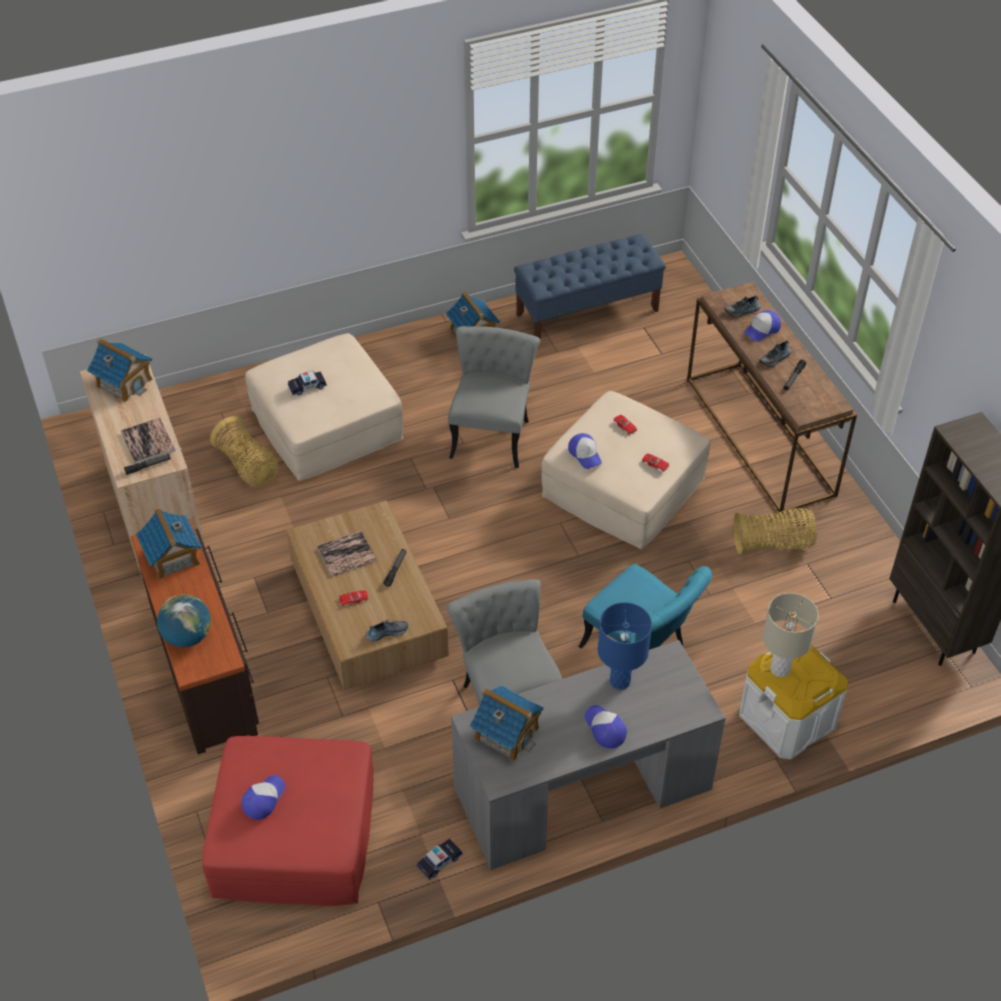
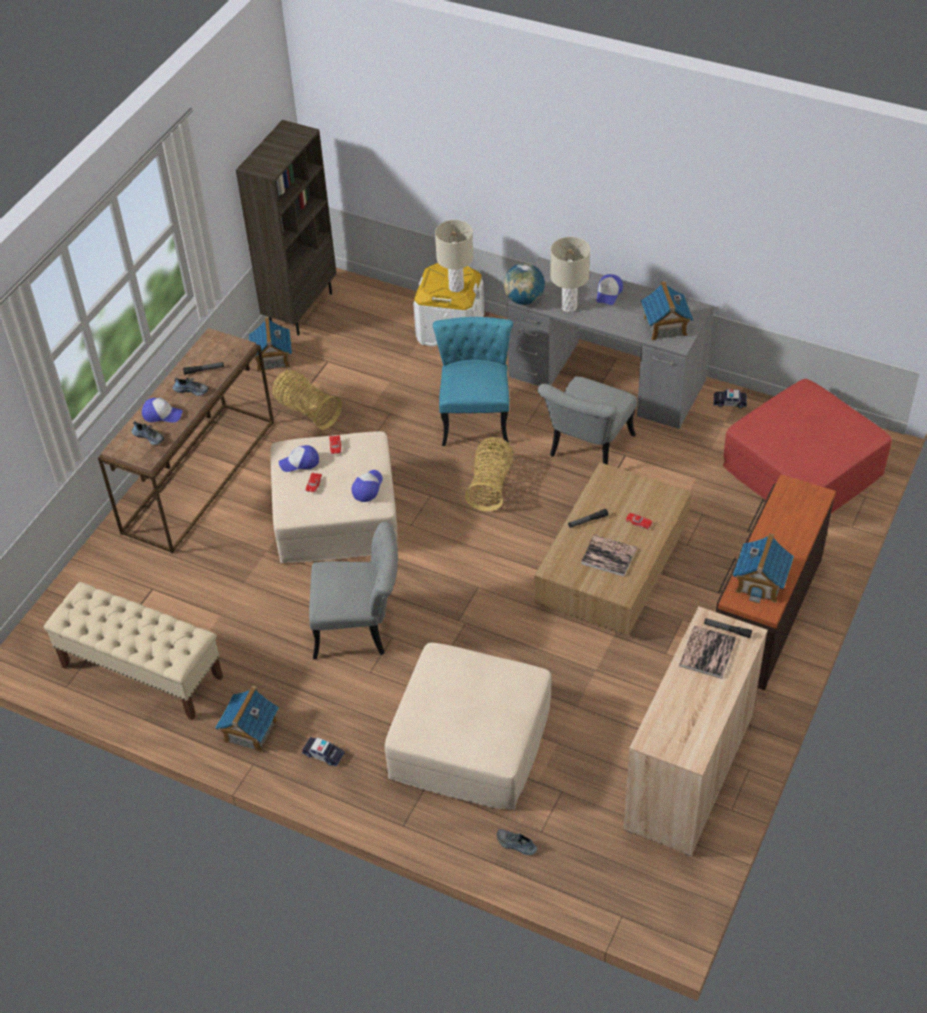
camera: 130 degrees left, 0 degrees up
toy house [87,338,152,402] -> toy house moved to [249,317,292,372]
globe [157,594,211,647] -> globe moved to [504,263,545,305]
basket [210,416,279,488] -> basket moved to [465,437,513,511]
cap [242,775,285,820] -> cap moved to [279,445,319,472]
toy car [288,370,327,395] -> toy car moved to [302,737,345,767]
shoe [366,619,408,641] -> shoe moved to [497,829,537,855]
grey chair [448,326,541,468] -> grey chair turned 150 degrees counterclockwise [309,522,398,659]
blue bench [514,234,666,339] -> beige bench [44,582,223,720]
blue table lamp [598,602,652,690] -> beige table lamp [550,237,590,312]

